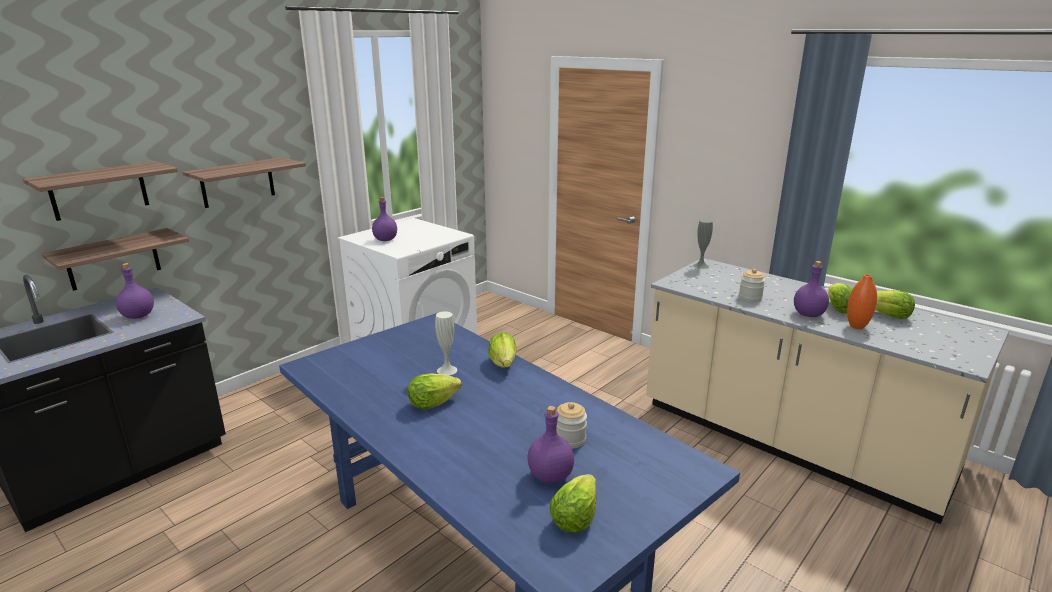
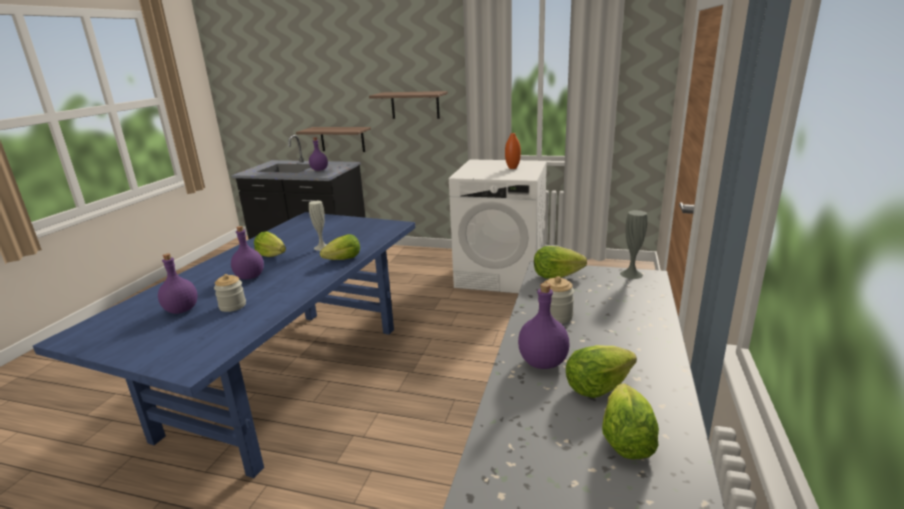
camera: 65 degrees right, 0 degrees up
shelf [23,161,178,221] -> none
purple bottle [372,197,397,241] -> purple bottle moved to [231,226,264,280]
lettuce [549,474,597,533] -> lettuce moved to [534,246,587,279]
orange vase [847,274,877,329] -> orange vase moved to [505,133,521,169]

